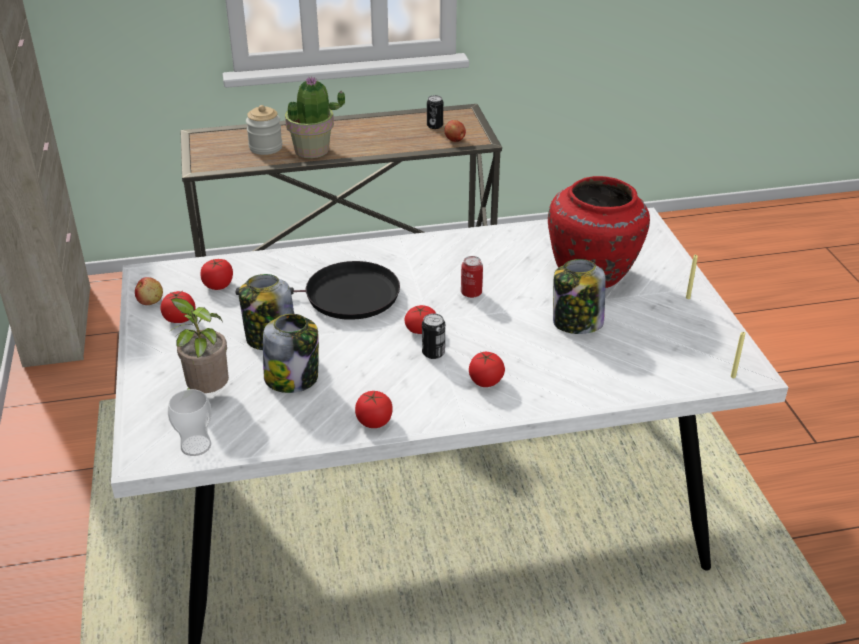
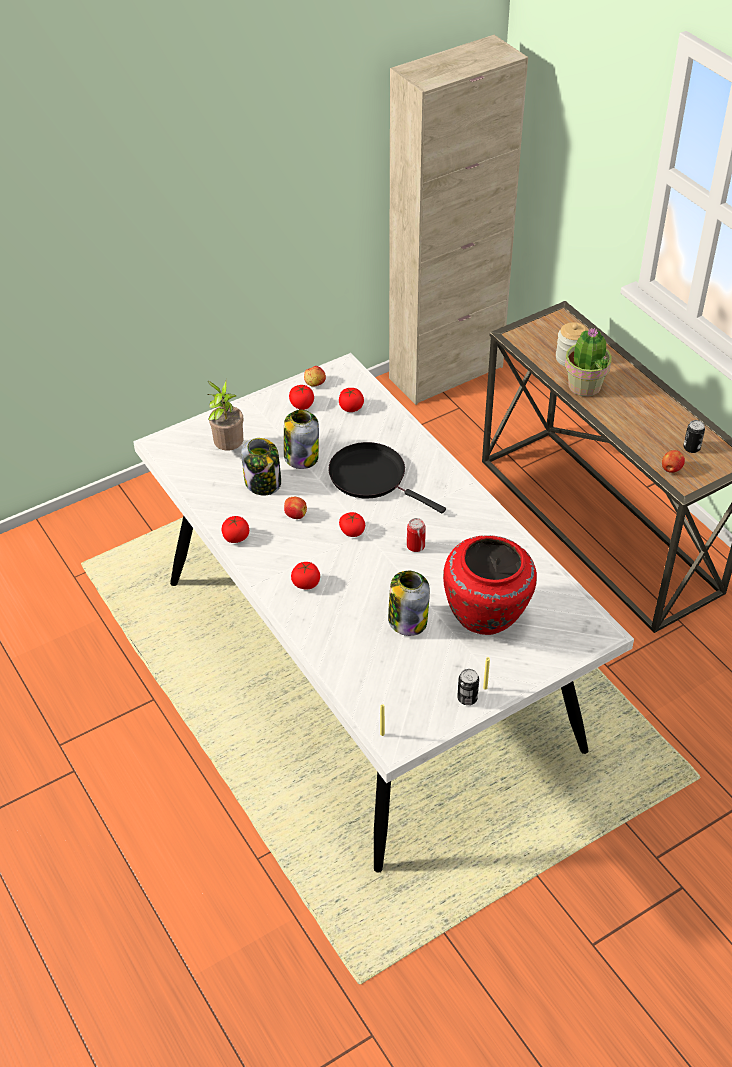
camera: 70 degrees right, 10 degrees up
cup [168,389,212,456] -> none
black frying pan [236,261,400,320] -> black frying pan turned 150 degrees clockwise [328,442,446,514]
can [422,313,445,359] -> can moved to [457,669,479,705]
none -> apple [284,497,307,519]

